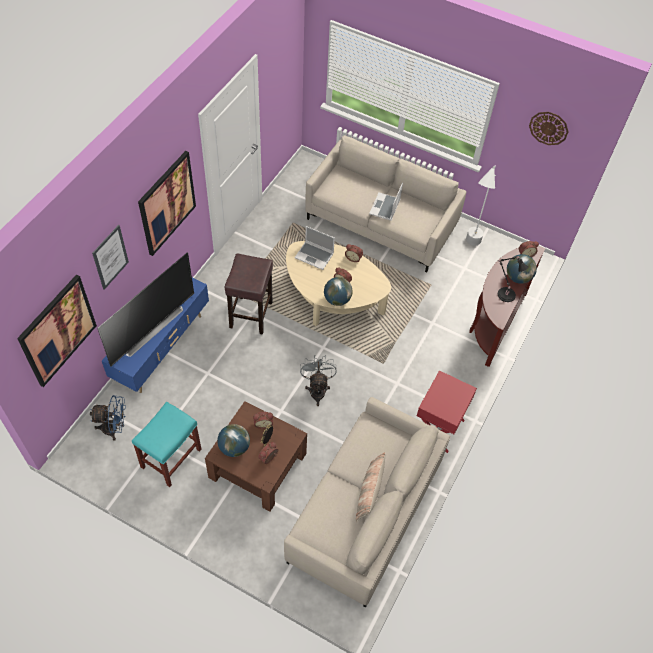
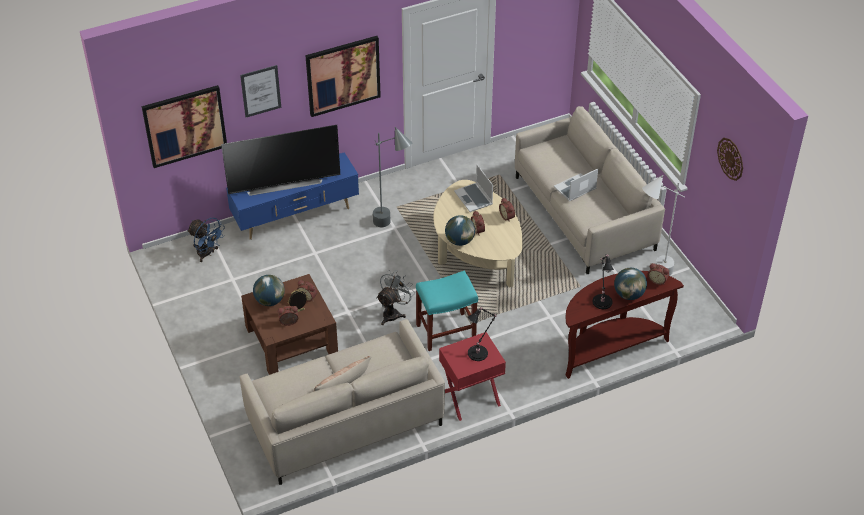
camera: 40 degrees right, 10 degrees down
turquoise stool [132,402,202,487] -> turquoise stool moved to [416,271,478,351]
brown stool [225,254,273,335] -> grey floor lamp [373,127,412,227]
none -> black table lamp [468,306,496,361]

